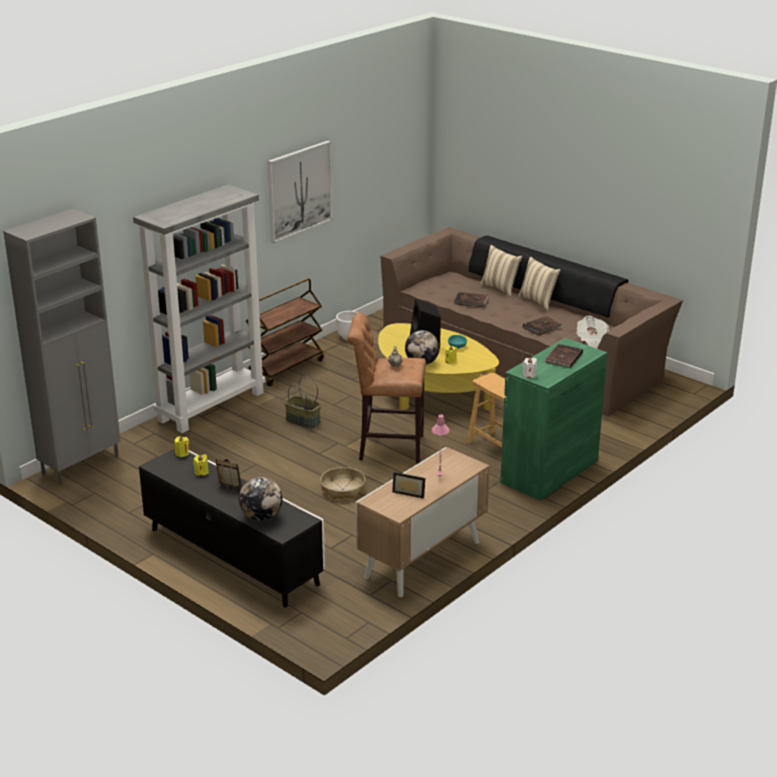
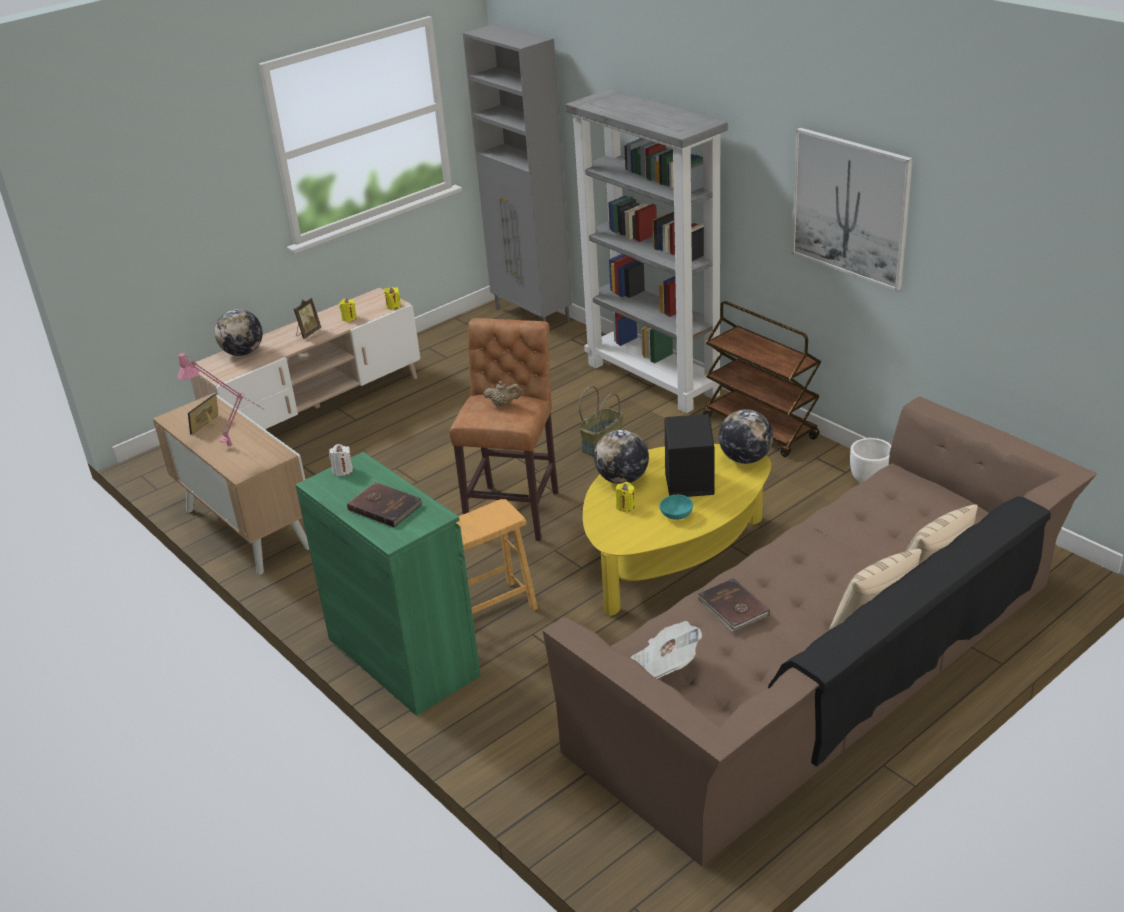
camera: 100 degrees right, 5 degrees up
black tv stand [139,448,325,608] -> beige tv stand [190,288,420,429]
basket [320,467,365,500] -> none
brown book [454,292,488,307] -> none
none -> globe [719,409,773,464]

